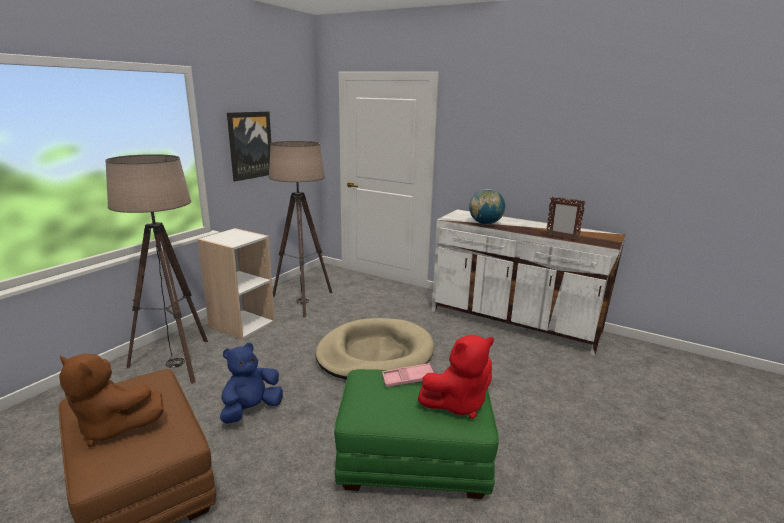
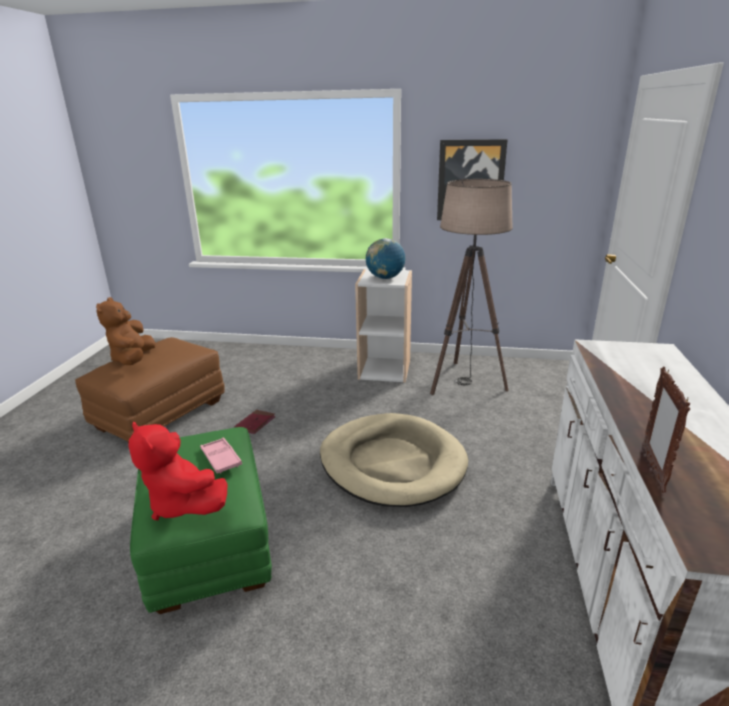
camera: 70 degrees right, 5 degrees up
floor lamp [105,154,208,384] -> none
blue plush toy [220,343,283,424] -> red book [234,410,276,434]
globe [469,189,505,225] -> globe moved to [366,238,405,279]

